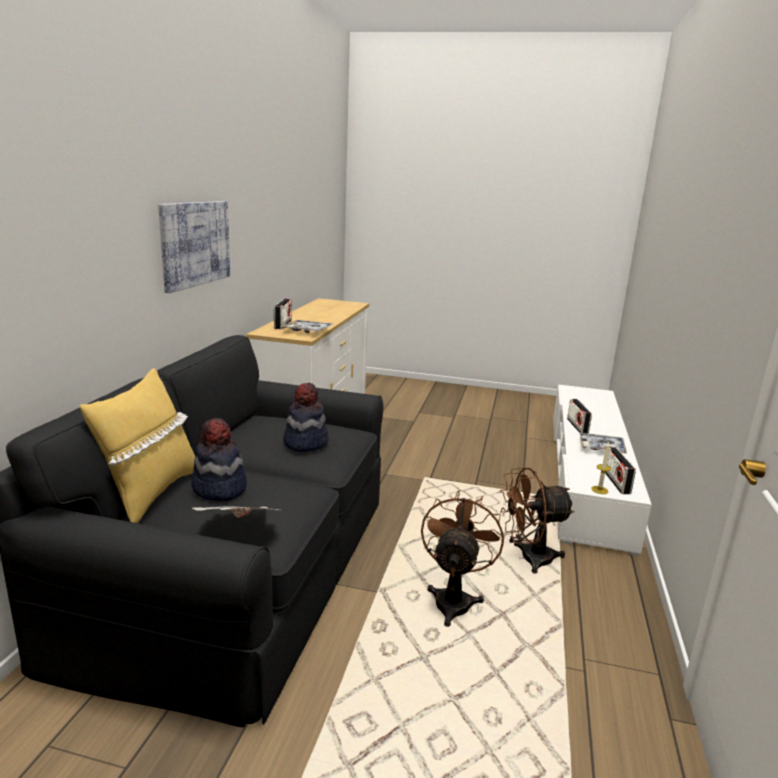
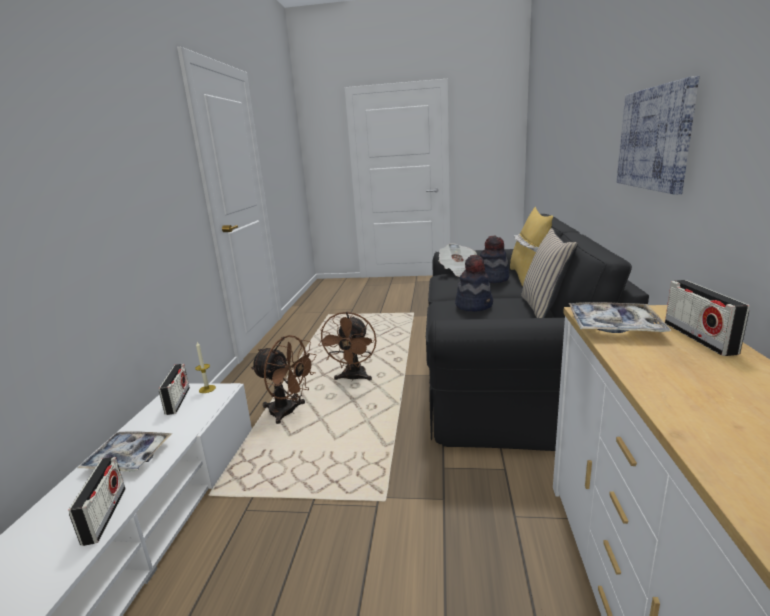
camera: 175 degrees right, 0 degrees up
brown fan [500,468,575,574] -> brown fan turned 45 degrees clockwise [251,335,317,424]
none -> beige pillow [521,228,578,318]

